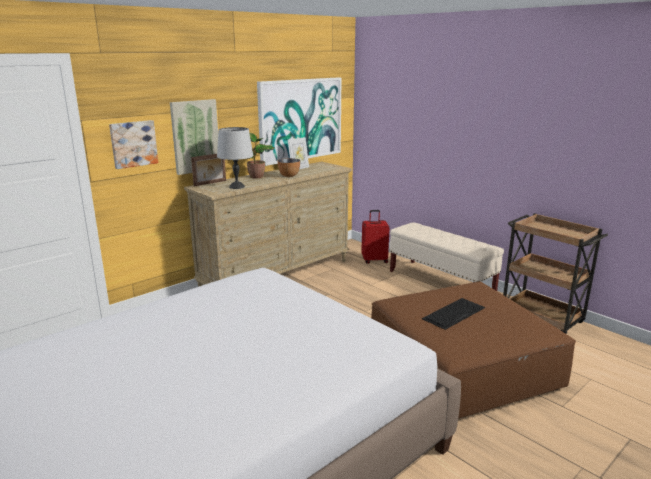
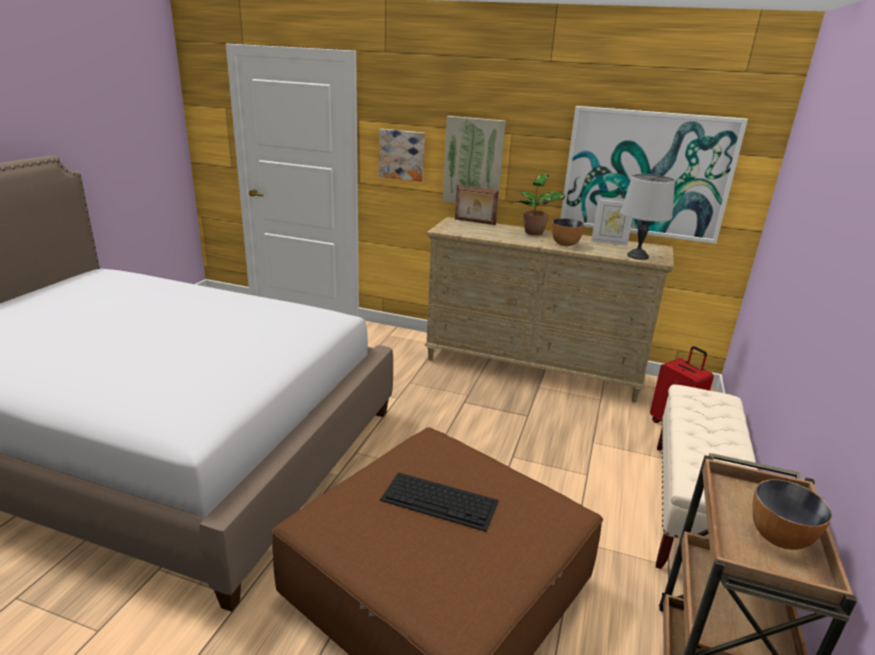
camera: 60 degrees right, 5 degrees up
grey table lamp [217,127,253,189] -> grey table lamp moved to [621,174,675,260]
none -> bowl [752,480,832,550]

